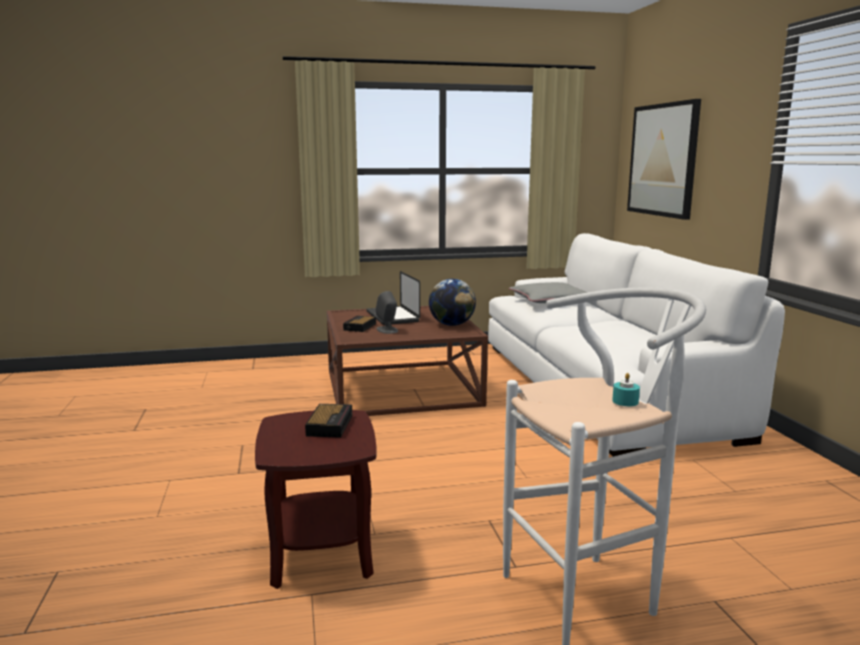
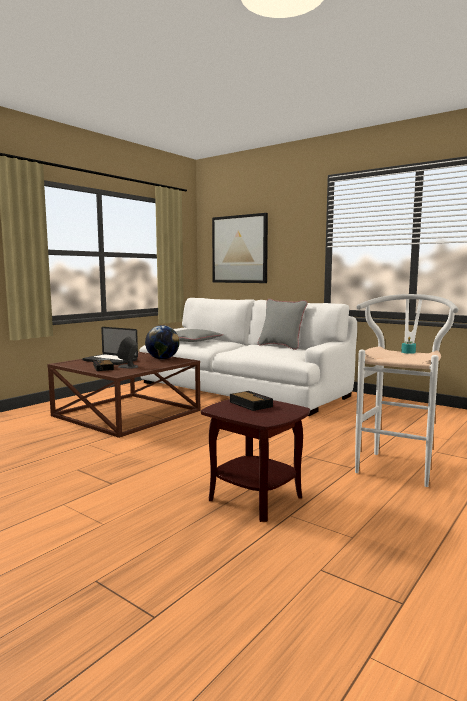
camera: 40 degrees left, 5 degrees down
none -> grey pillow [258,299,308,350]

